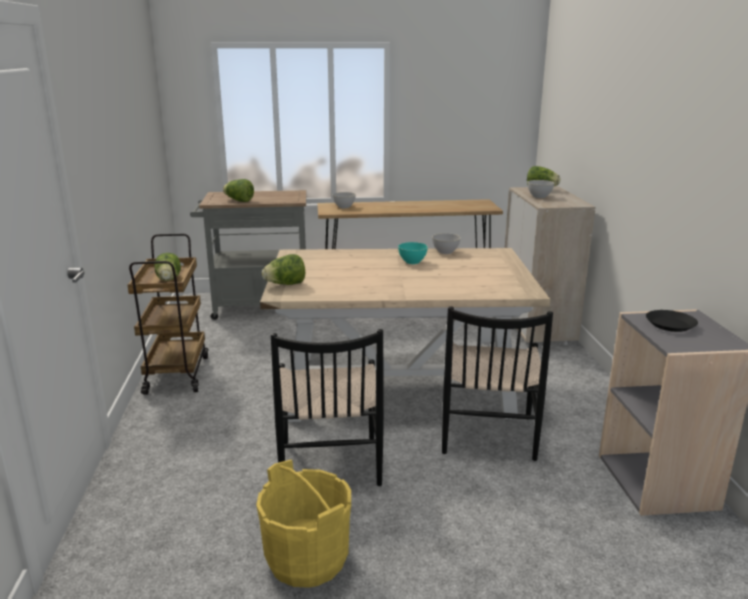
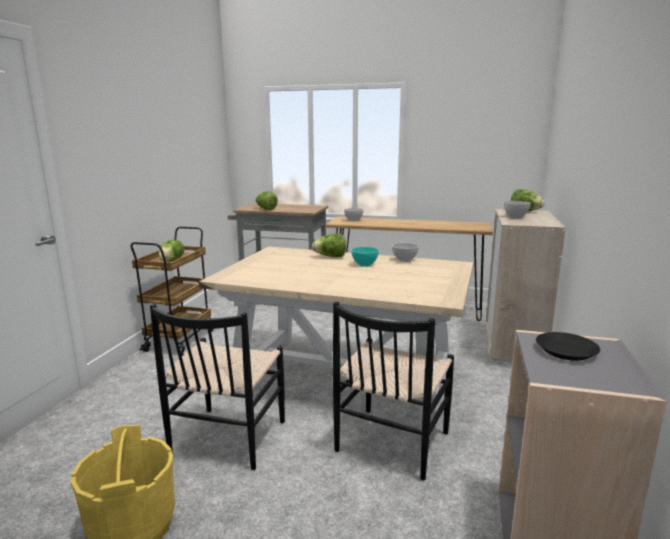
camera: 20 degrees right, 5 degrees down
lettuce [262,254,305,285] -> lettuce moved to [312,233,346,257]

